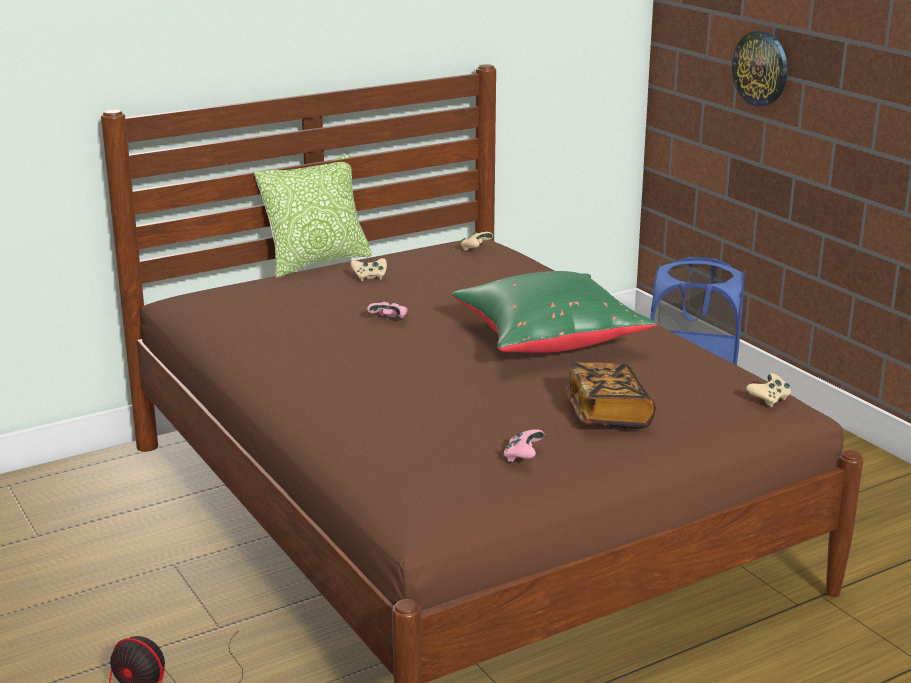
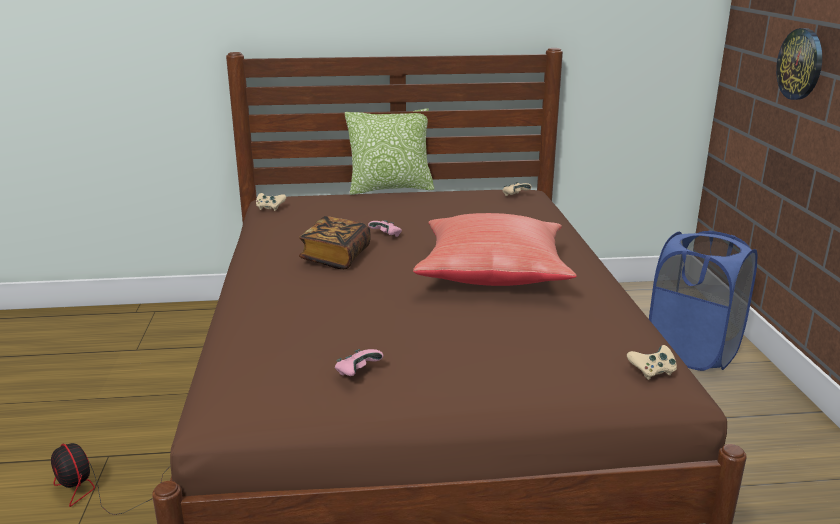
camera: 25 degrees right, 0 degrees up
beige game controller [350,258,387,281] -> beige game controller moved to [256,193,286,211]
green pillow [451,271,657,353] -> red pillow [413,213,577,286]
book [565,362,655,429] -> book moved to [299,216,371,269]

